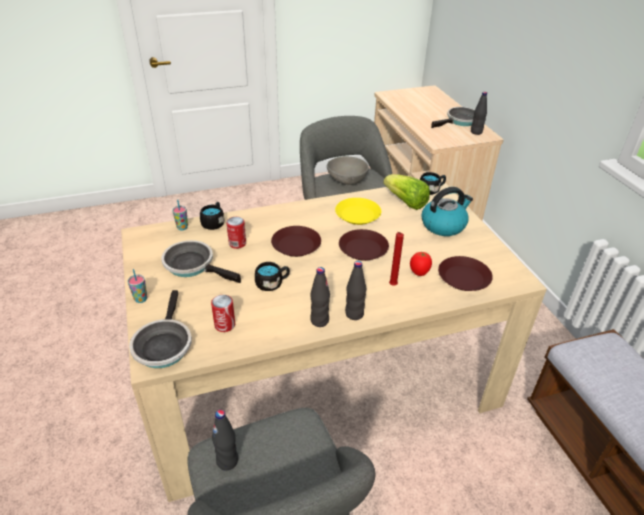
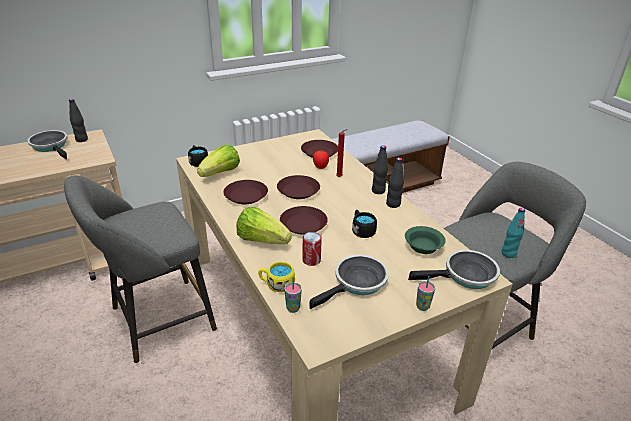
camera: 100 degrees left, 5 degrees down
frying pan [161,240,241,283] -> frying pan turned 150 degrees counterclockwise [309,255,389,309]
black mug [200,202,224,230] -> yellow mug [258,262,295,292]
can [211,295,235,332] -> green bowl [405,226,446,254]
black bottle [212,410,238,471] -> turquoise bottle [502,208,525,258]
grey bowl [327,156,369,185] -> none
yellow plate [335,198,381,225] -> brown plate [223,180,268,204]
kettle [421,187,473,236] -> none
none -> lettuce [237,207,292,244]

